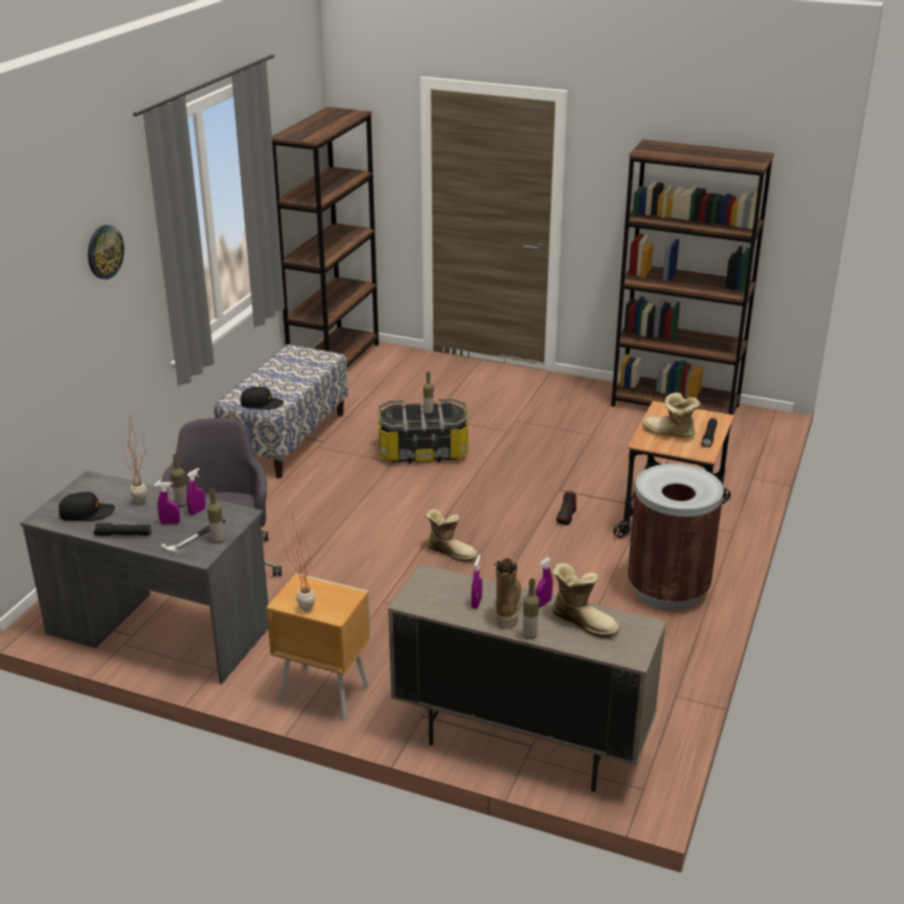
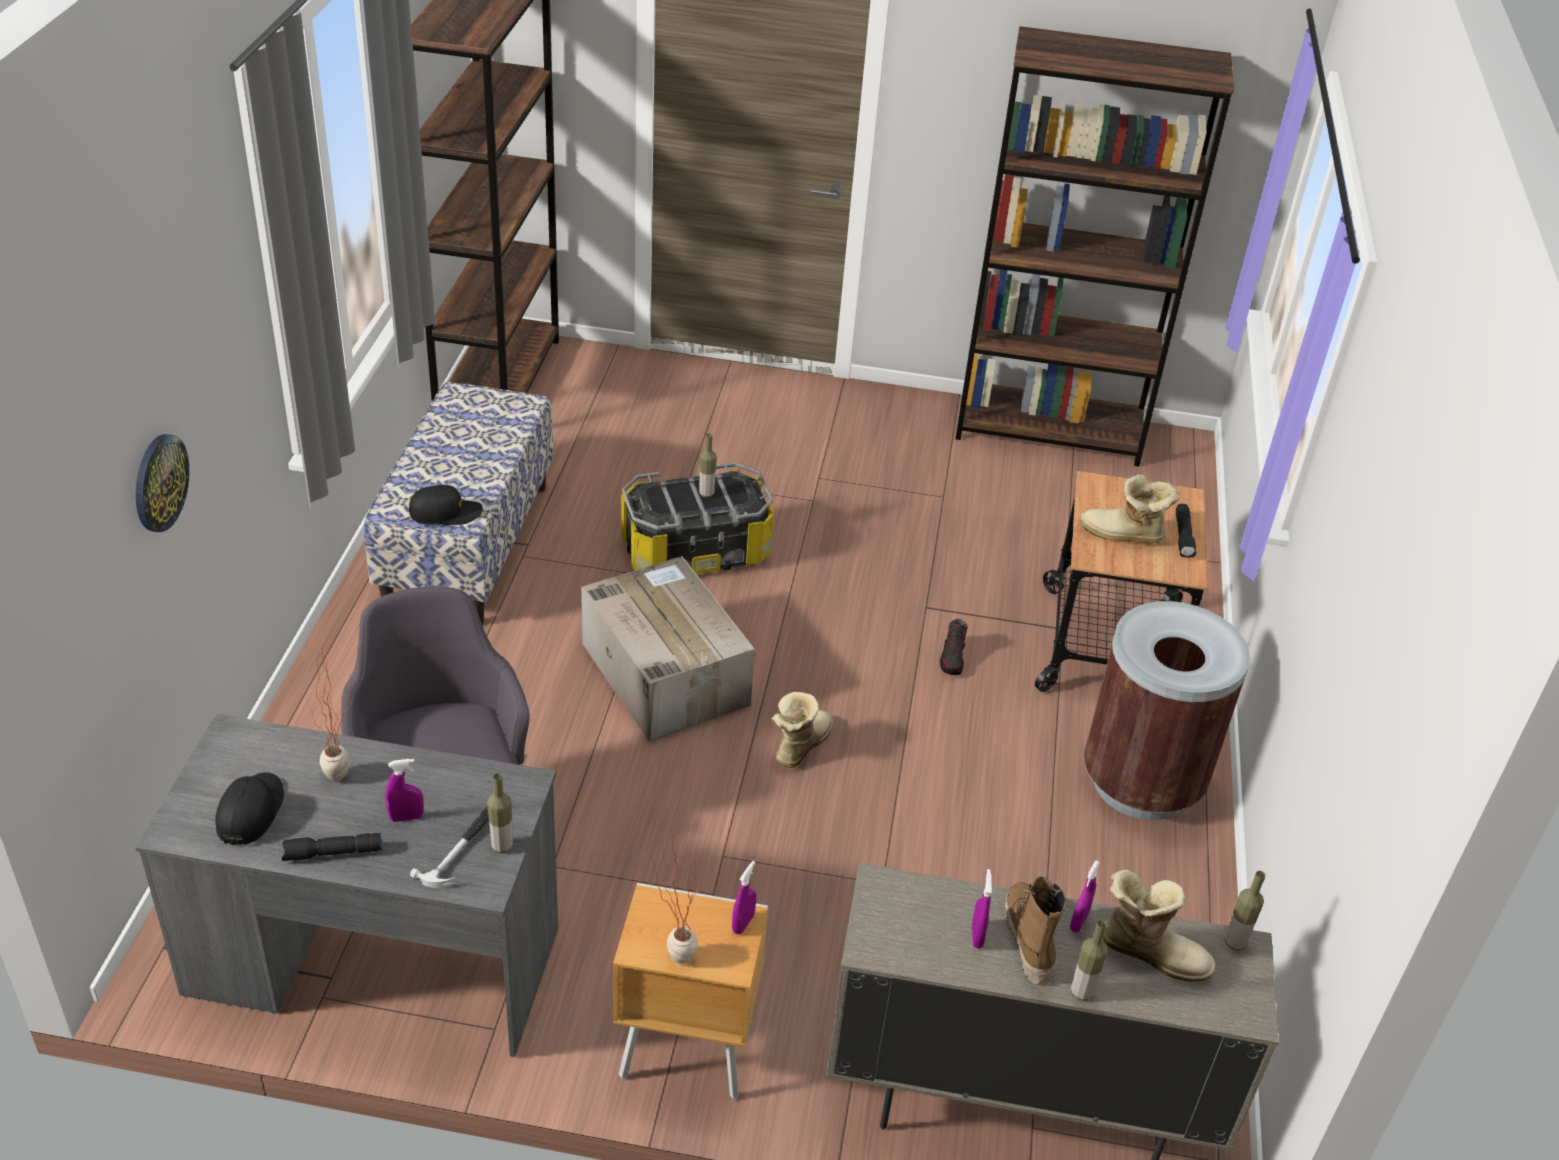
camera: 15 degrees left, 10 degrees up
black cap [59,492,115,521] -> black cap turned 60 degrees counterclockwise [215,772,284,845]
wall clock [88,225,124,279] -> wall clock moved to [136,434,189,532]
bottle [171,454,187,507] -> bottle moved to [1224,871,1266,950]
purple spray bottle [187,468,206,515] -> purple spray bottle moved to [732,861,756,934]
boot [425,509,478,562] -> boot turned 75 degrees counterclockwise [772,692,833,768]
none -> cardboard box [581,556,755,741]

